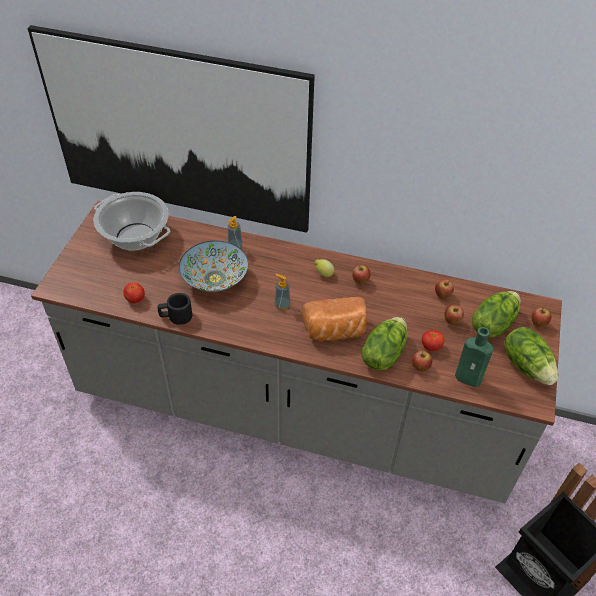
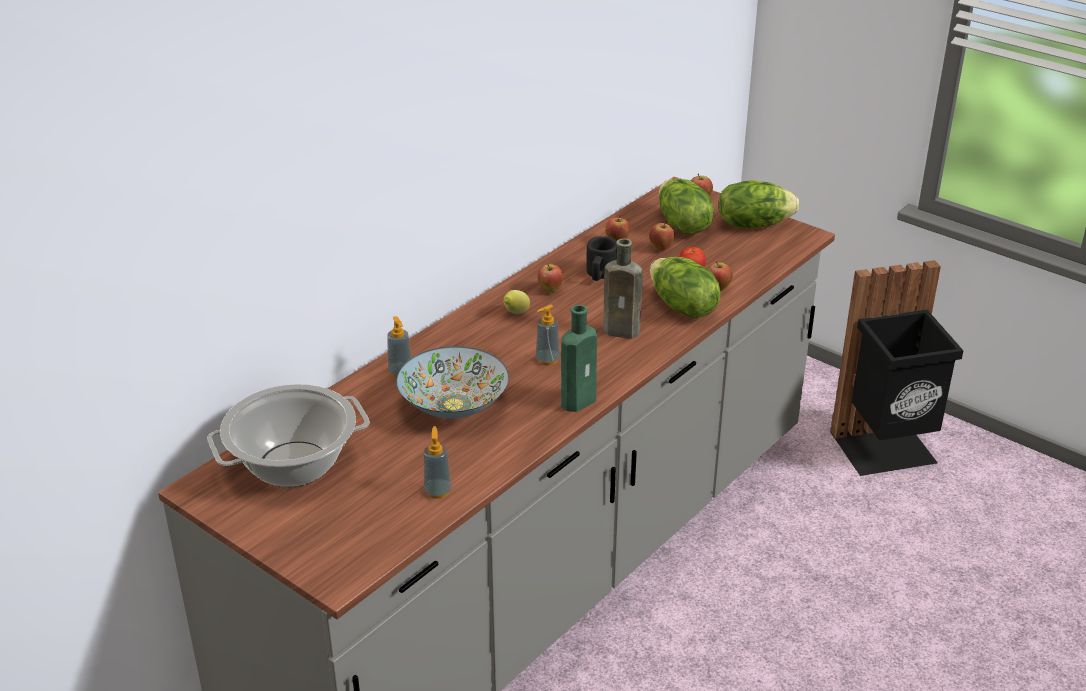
camera: 65 degrees left, 15 degrees down
picture [28,25,315,233] -> none
tomato [123,282,145,304] -> soap dispenser [424,426,451,499]
black mug [158,293,192,325] -> black mug moved to [587,236,617,281]
bread [302,297,367,342] -> brown bottle [603,239,643,339]
green bottle [455,327,494,387] -> green bottle moved to [561,305,597,412]

